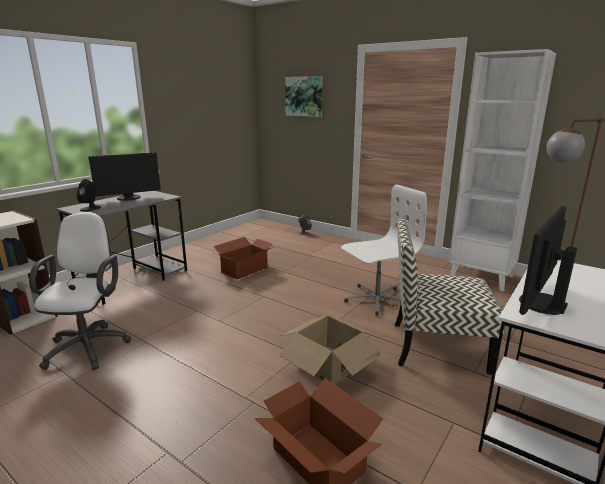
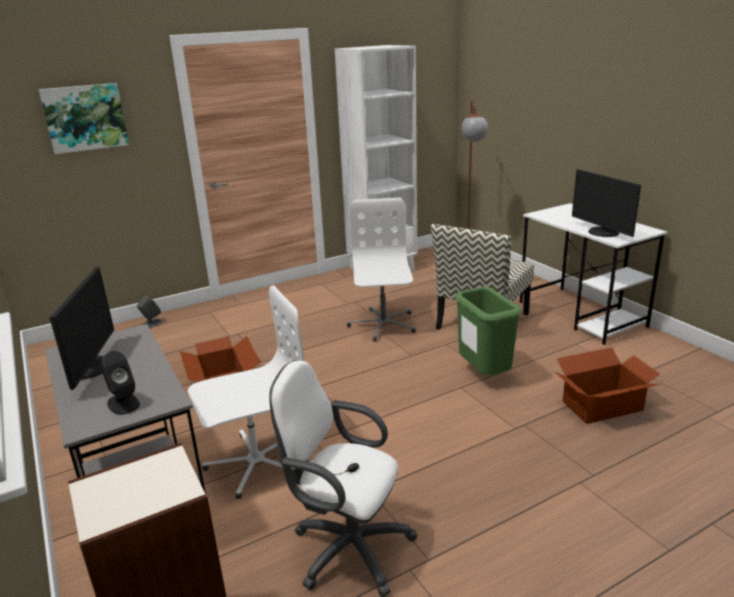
camera: 65 degrees left, 5 degrees up
cardboard box [279,316,382,384] -> green trash can [455,287,522,375]
none -> white office chair [188,285,305,499]

